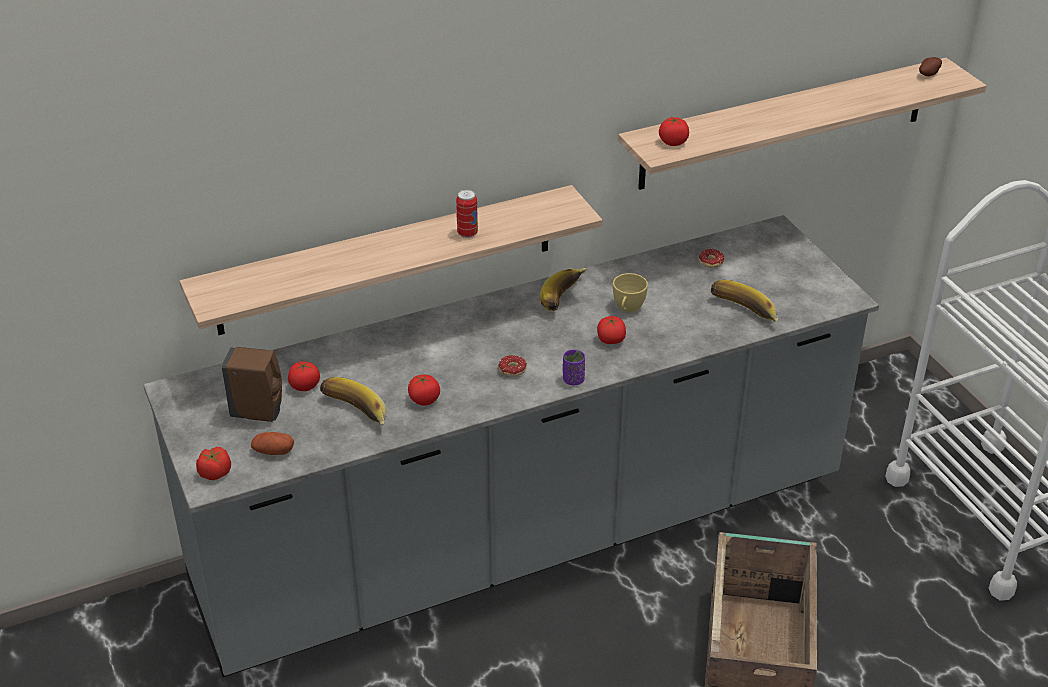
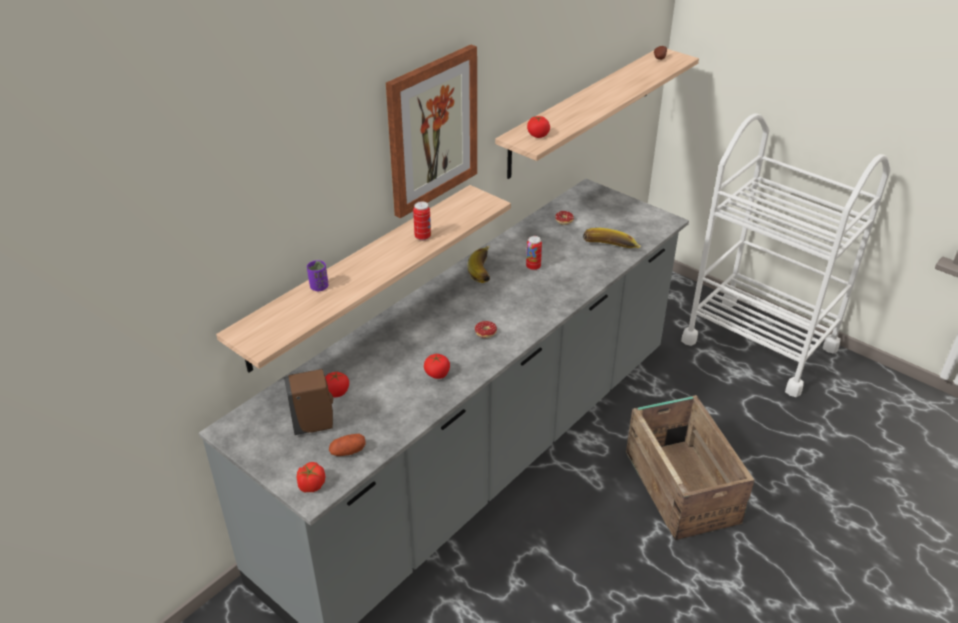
camera: 25 degrees left, 0 degrees up
banana [320,377,387,425] -> none
purple cup [563,350,585,386] -> purple cup moved to [307,260,328,291]
tomato [597,316,626,344] -> none
yellow cup [613,273,648,313] -> can [526,236,542,271]
none -> picture [386,45,477,218]

